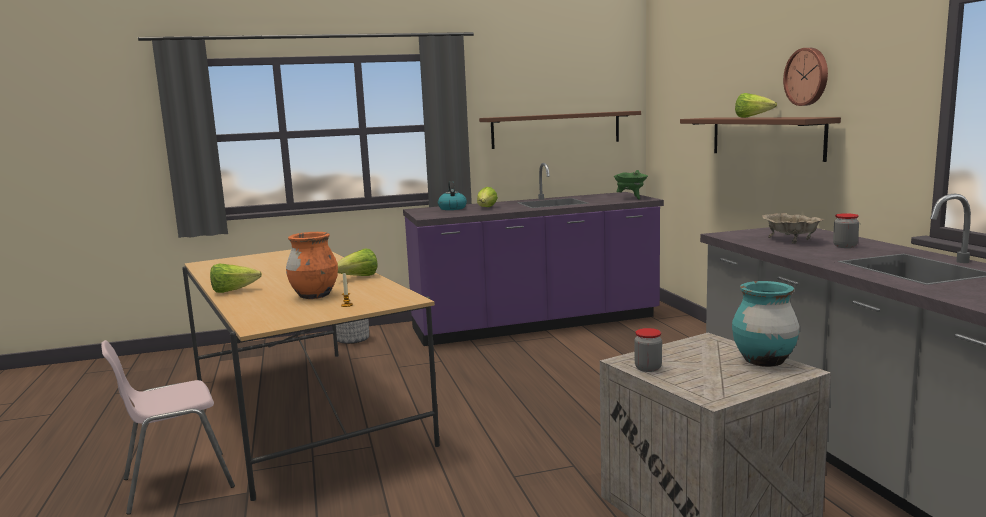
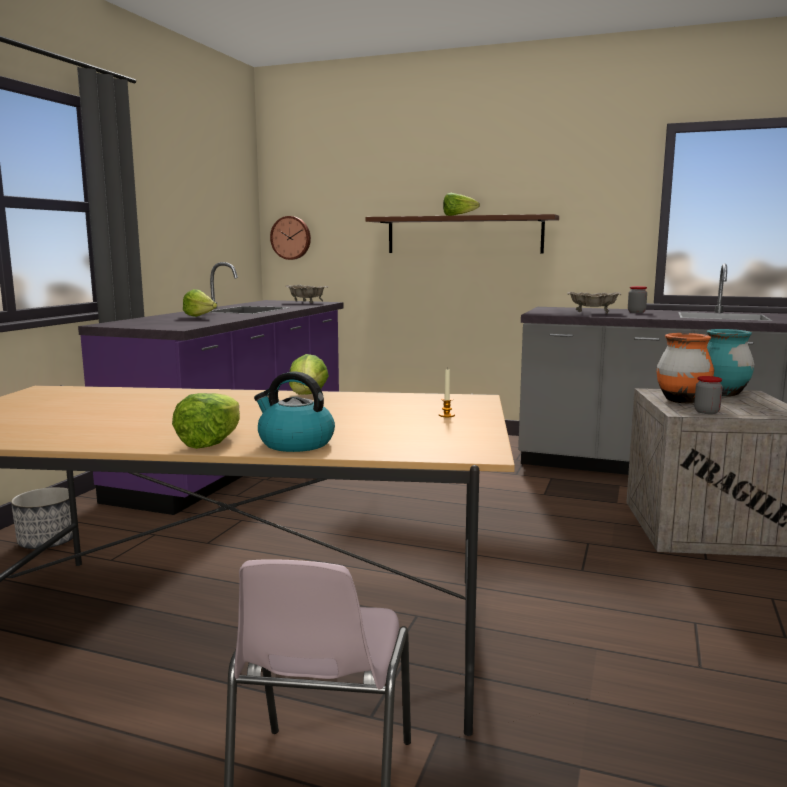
camera: 55 degrees left, 0 degrees up
orange vase [286,232,338,299] -> orange vase moved to [657,333,714,403]
kettle [438,181,467,210] -> kettle moved to [254,372,335,452]
brown shelf [479,111,641,149] -> none
green cooking pot [614,170,648,199] -> beige bowl [286,285,328,303]
wall clock [783,48,828,106] -> wall clock moved to [270,216,311,260]

